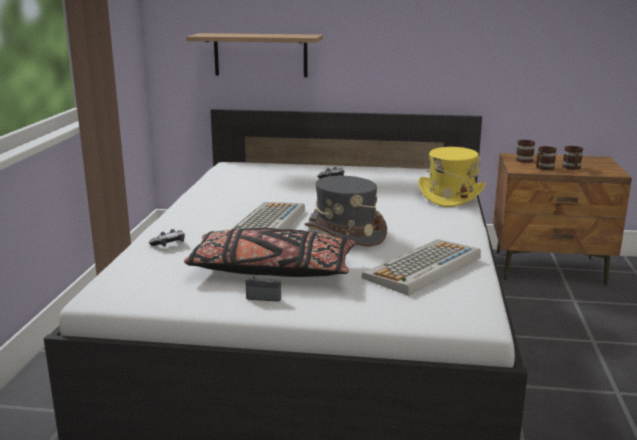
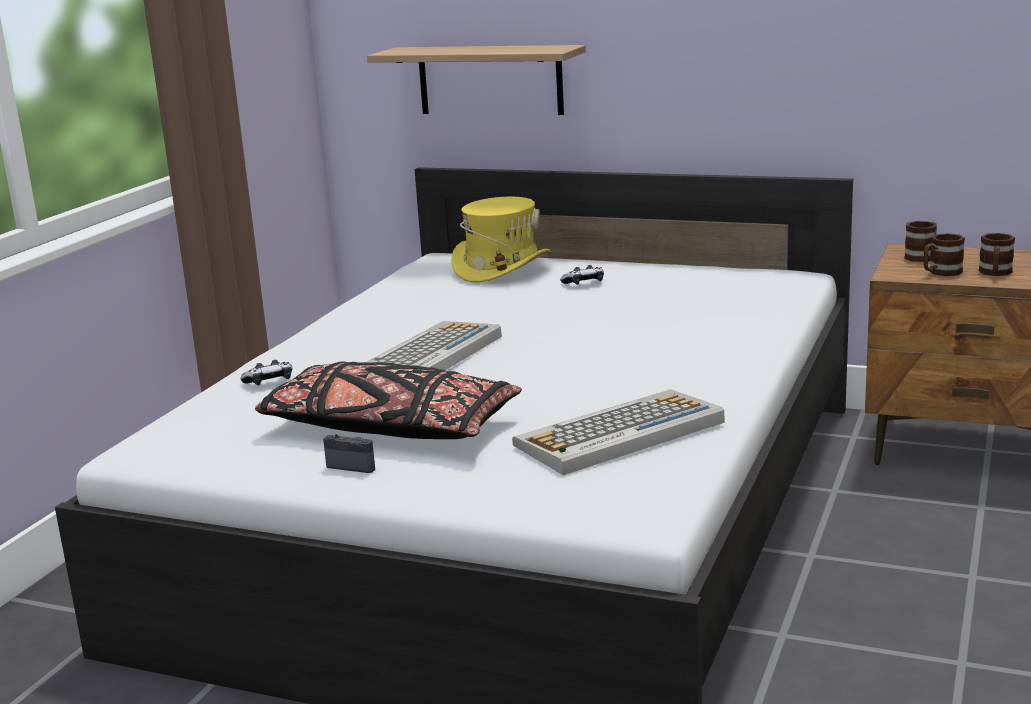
camera: 15 degrees right, 0 degrees up
grey hat [304,176,387,247] -> none
yellow hat [418,147,486,207] -> yellow hat moved to [451,197,551,282]

